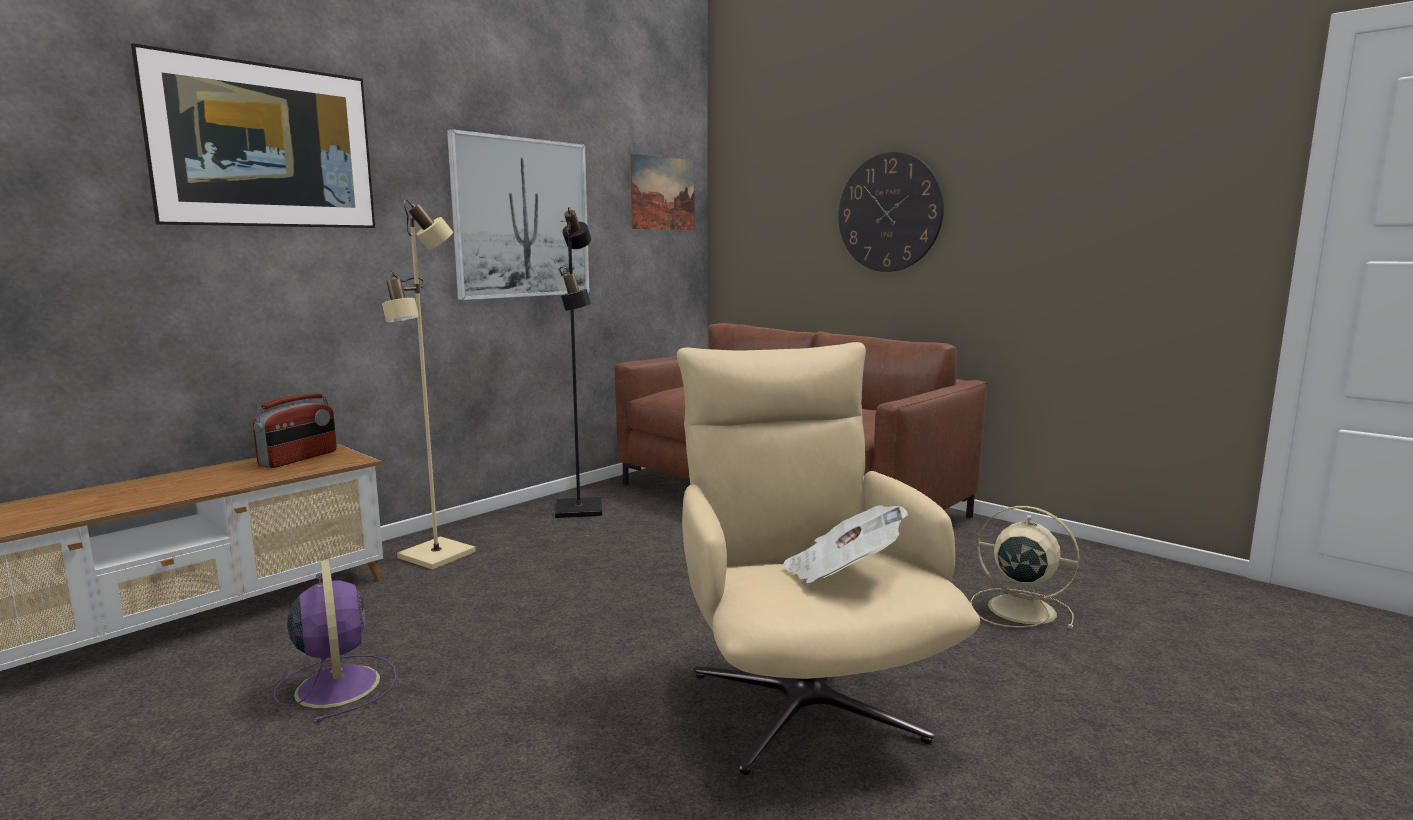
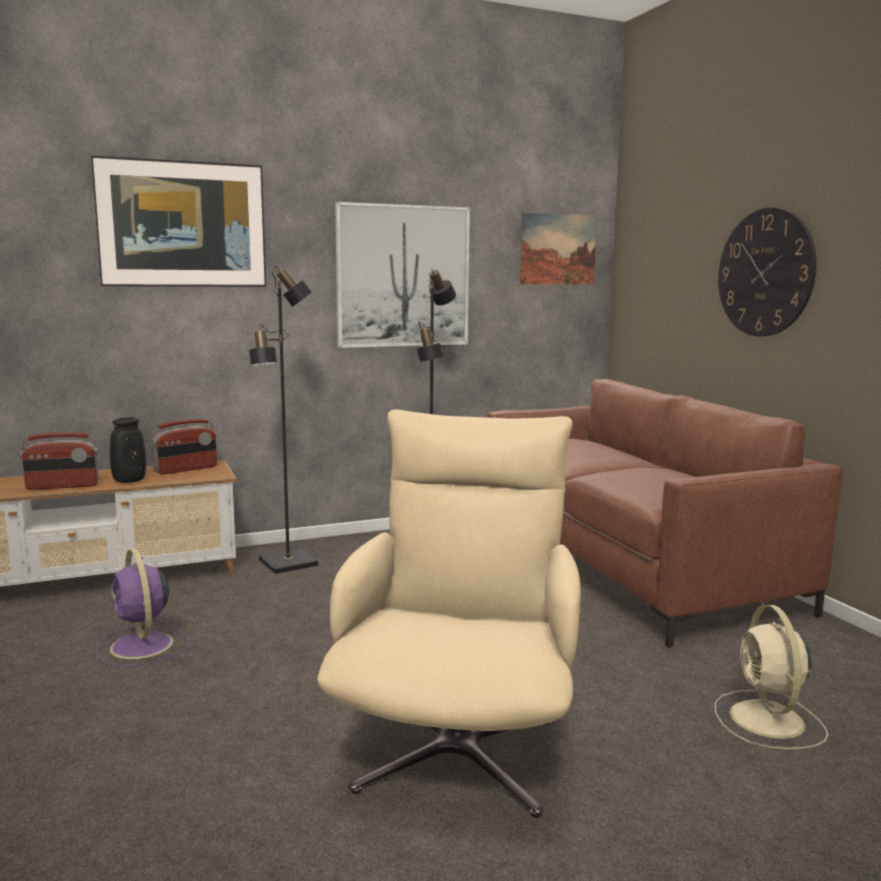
camera: 25 degrees right, 0 degrees up
purple fan [274,560,397,723] -> purple fan turned 150 degrees clockwise [96,549,190,667]
beige floor lamp [382,200,476,570] -> black floor lamp [249,266,318,574]
newspaper [783,505,908,583] -> none
beige fan [970,506,1080,629] -> beige fan turned 150 degrees counterclockwise [715,605,828,750]
none -> radio [20,432,99,490]
none -> black vase [110,418,146,483]

